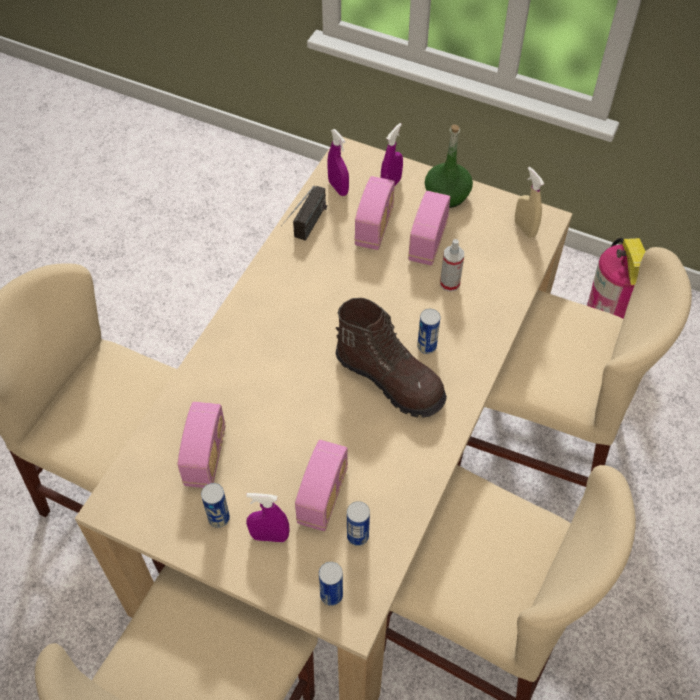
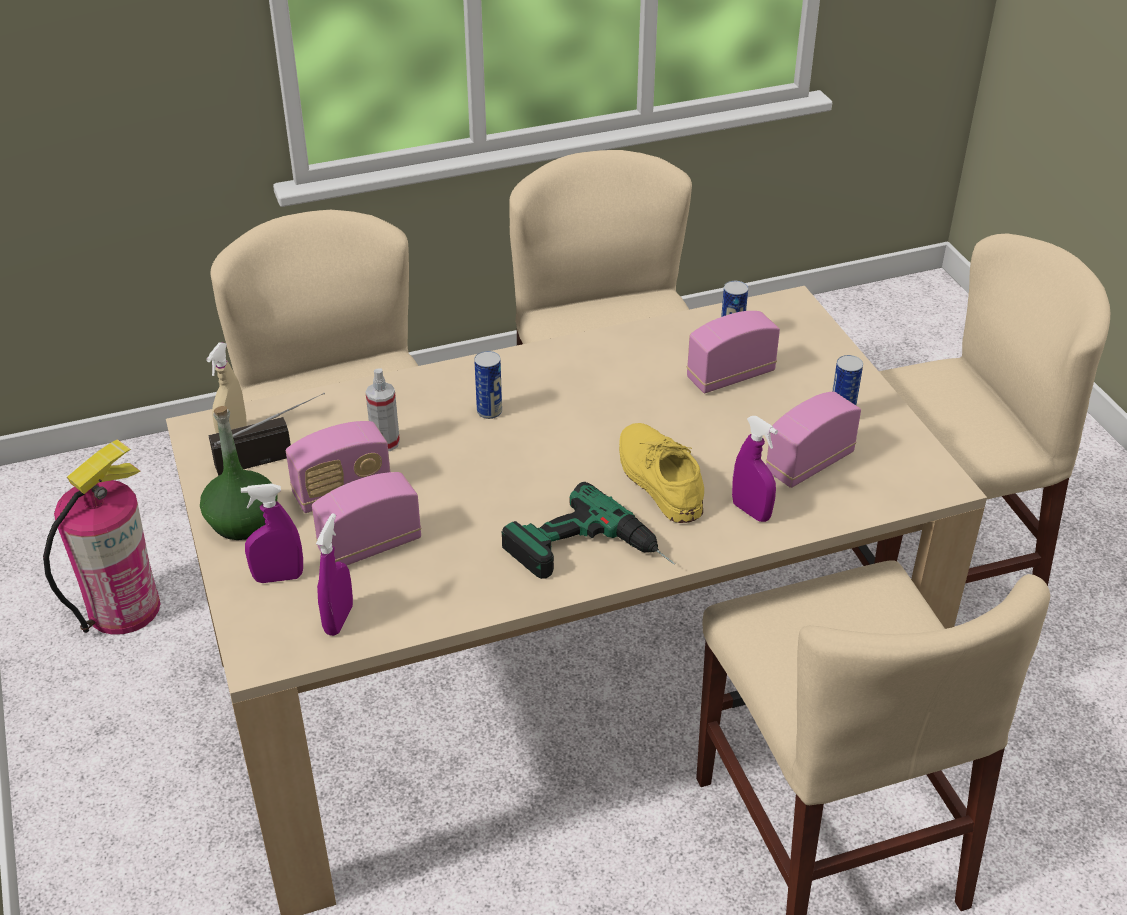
camera: 135 degrees left, 15 degrees down
purple spray bottle [246,493,290,542] -> purple spray bottle moved to [732,416,778,522]
radio [281,186,327,241] -> radio moved to [209,393,325,475]
can [319,562,343,606] -> none
brown boot [336,298,447,418] -> none
none -> power drill [502,482,675,579]
none -> yellow shoe [619,423,704,523]

